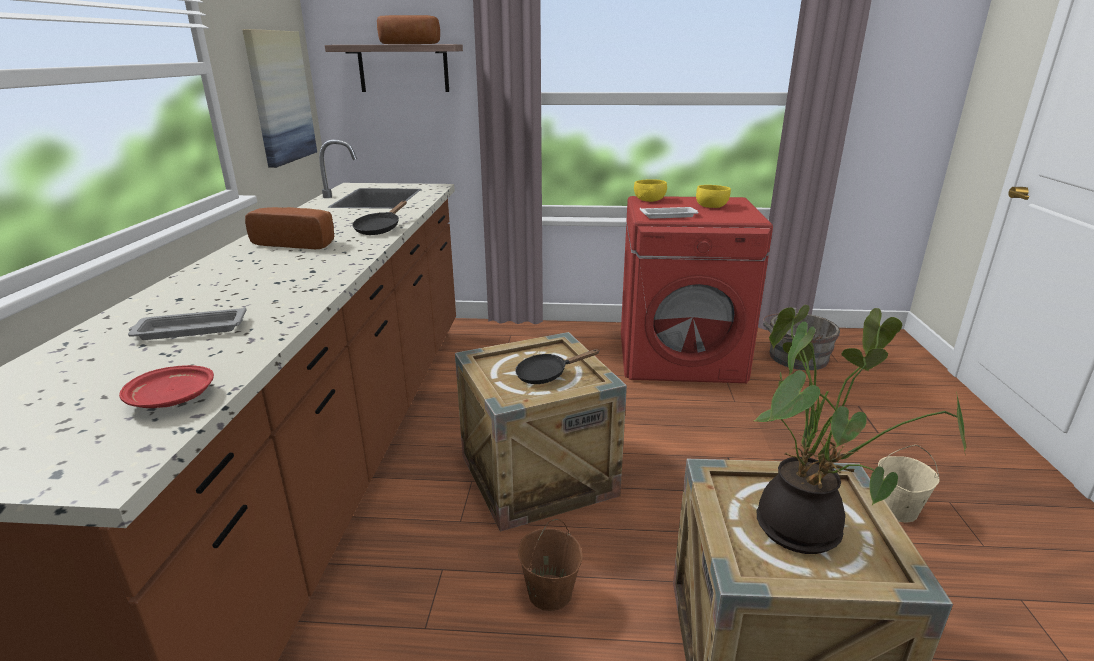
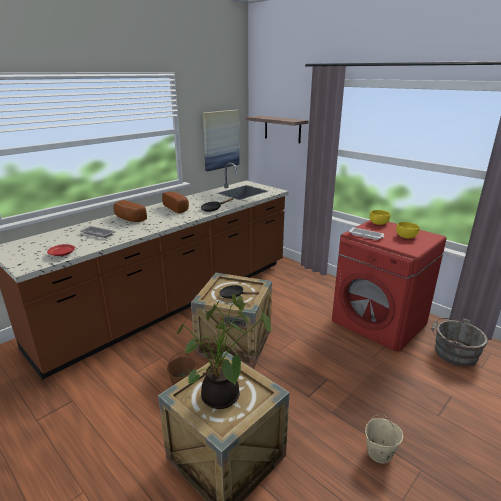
camera: 40 degrees right, 0 degrees up
bread [377,15,440,44] -> bread moved to [114,200,147,222]

